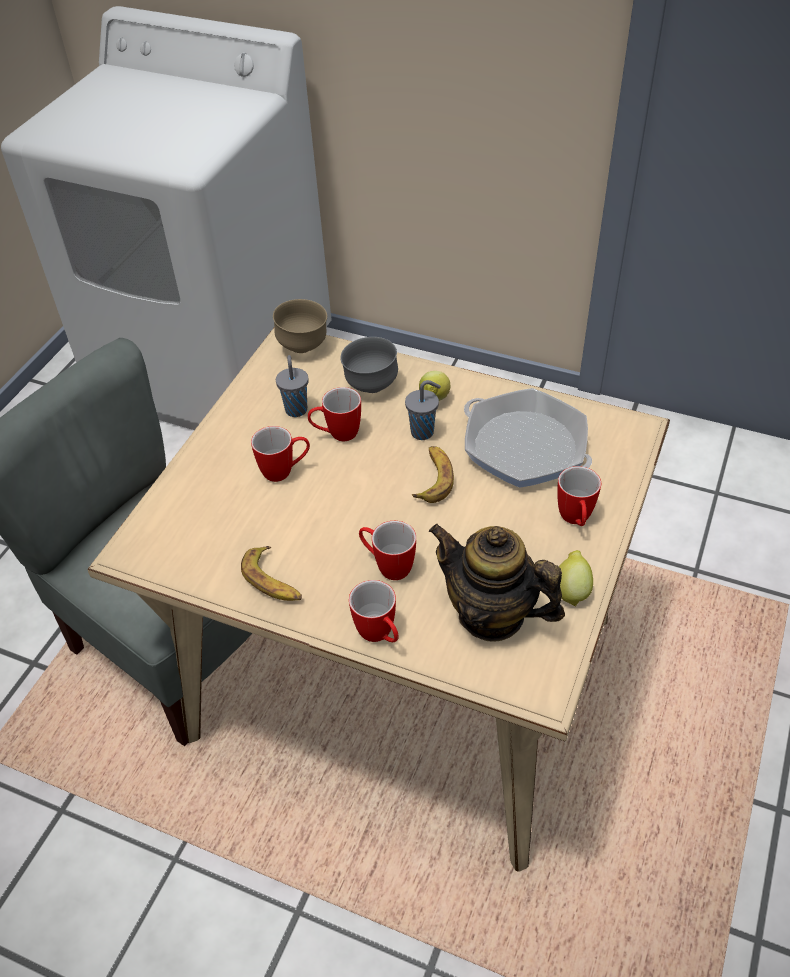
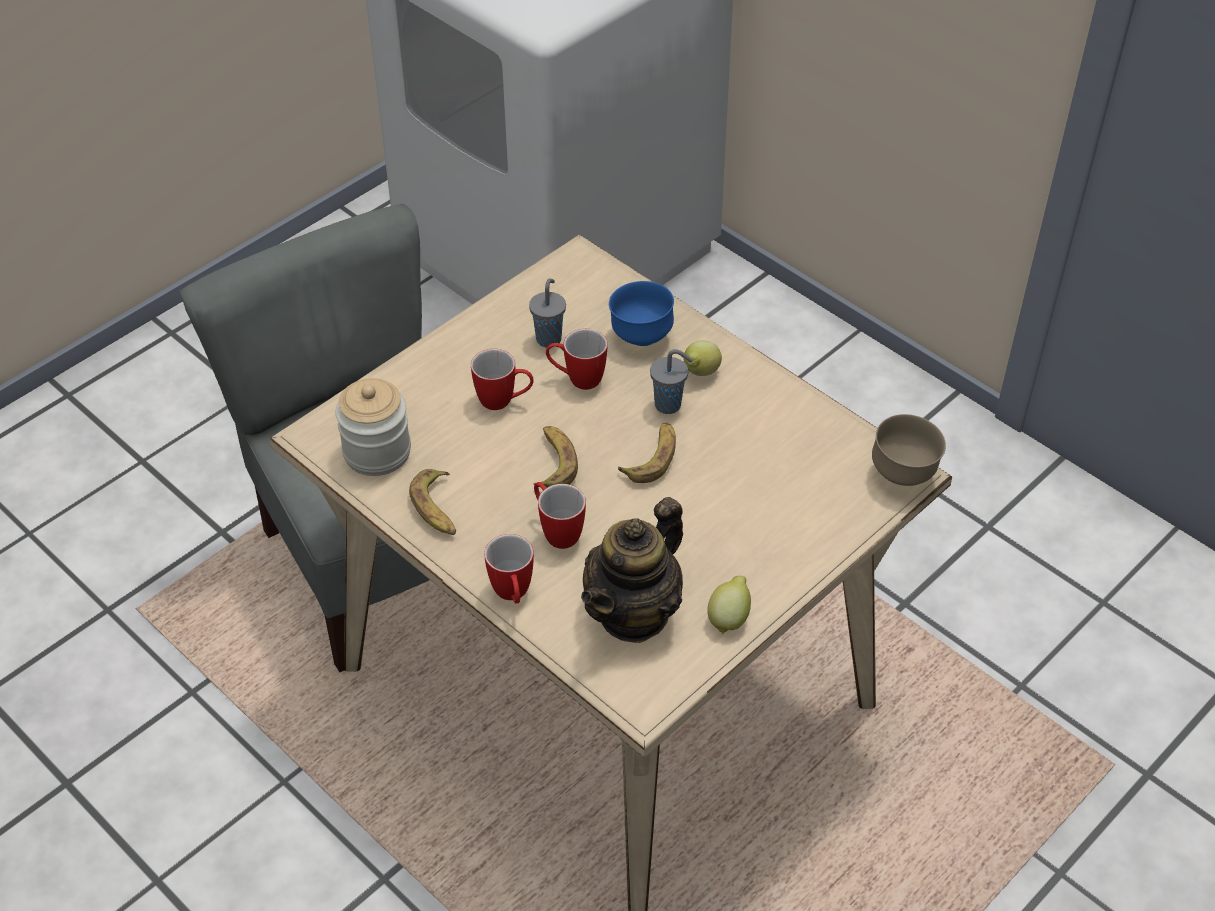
camera: 20 degrees right, 0 degrees up
brown bowl [273,299,327,353] -> brown bowl moved to [872,414,946,486]
grey bowl [340,337,398,393] -> blue bowl [609,281,674,346]
teapot [429,524,565,642] -> teapot turned 105 degrees counterclockwise [581,497,683,643]
frying pan [464,388,592,488] -> none
mug [557,466,601,526] -> none
none -> jar [336,378,411,476]
none -> banana [533,426,578,487]

